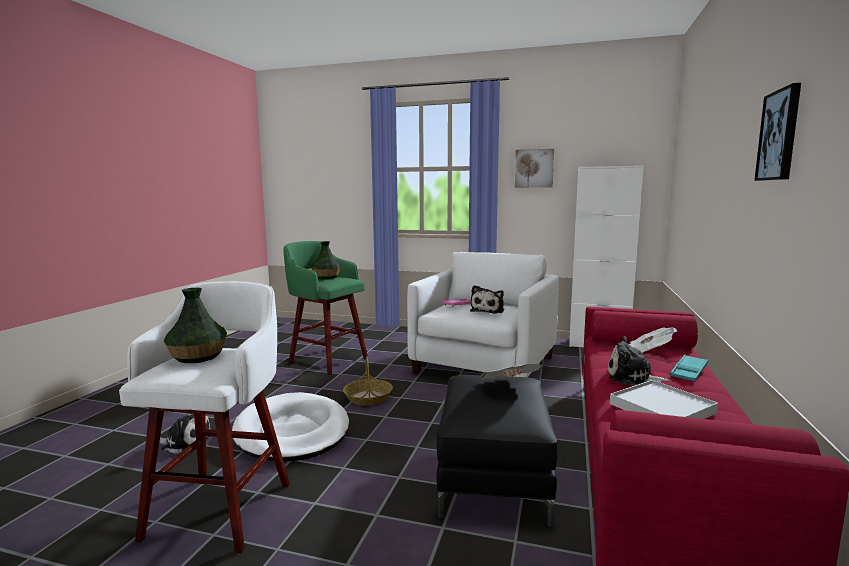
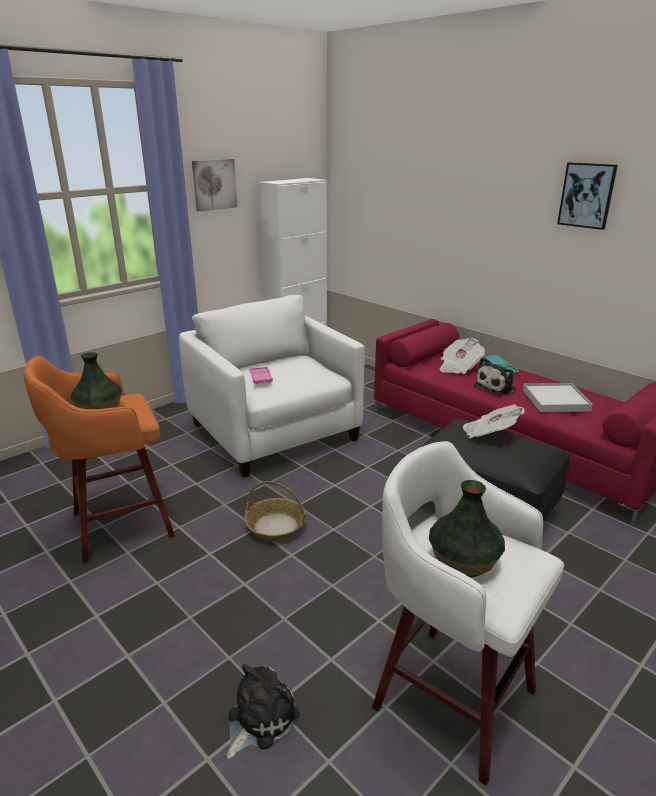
camera: 60 degrees left, 15 degrees up
white dog bed [232,392,349,462] -> none
green stool [283,241,368,375] -> orange stool [23,356,175,563]
plush toy [470,285,504,314] -> none

